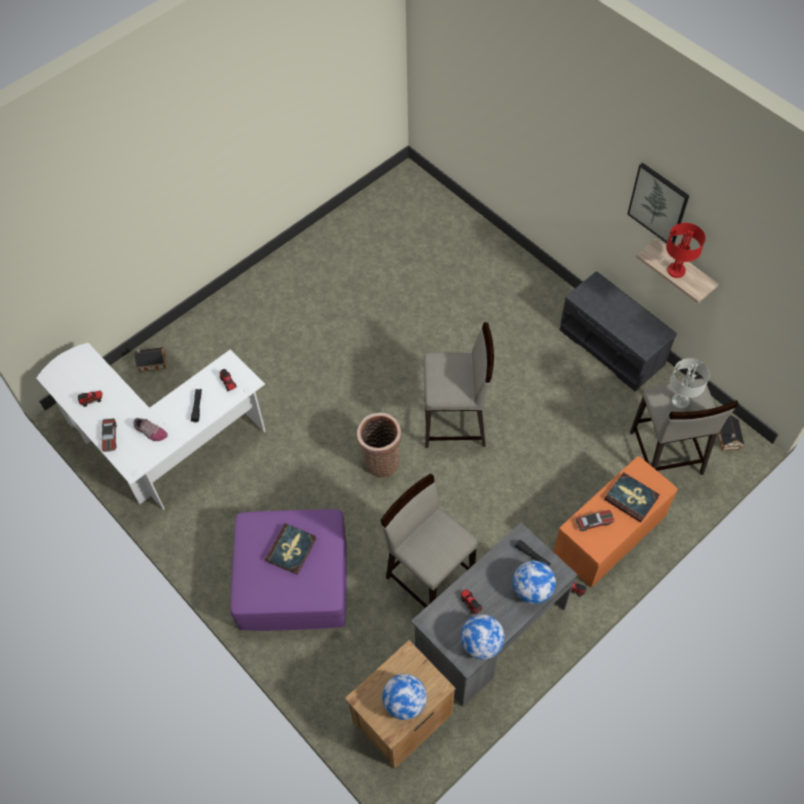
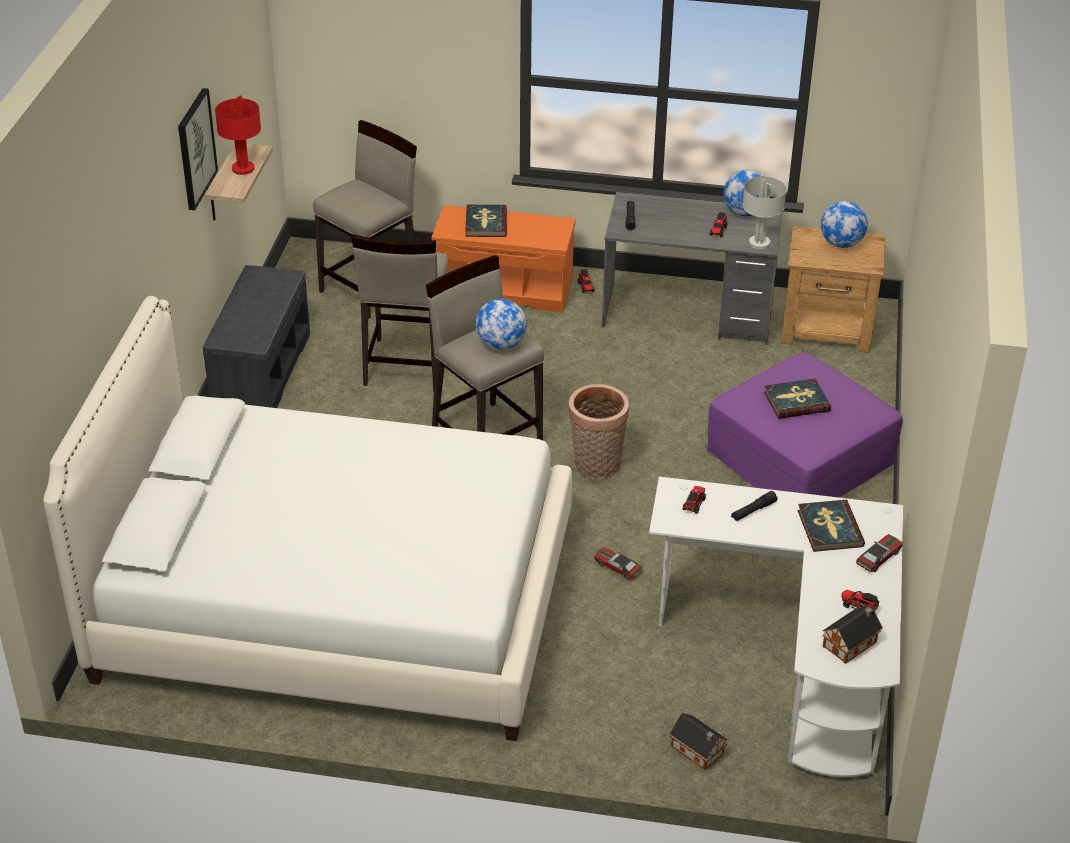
camera: 130 degrees left, 20 degrees down
shoe [133,418,168,441] -> book [798,500,865,552]
beige stool [380,473,478,608] -> beige stool moved to [352,234,448,391]
globe [513,560,556,604] -> globe moved to [475,299,527,350]
toy car [575,510,614,531] -> toy car moved to [594,547,643,580]
grey table lamp [670,358,710,409] -> grey table lamp moved to [742,174,787,249]
toy house [718,415,744,450] -> toy house moved to [822,606,883,664]
none -> white bed [43,296,572,741]

